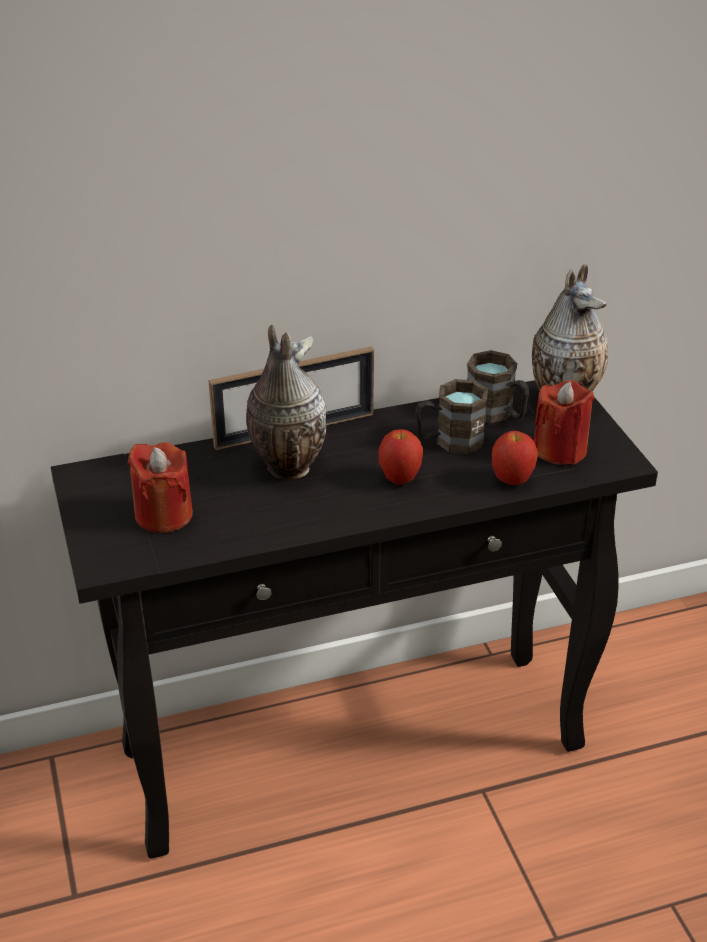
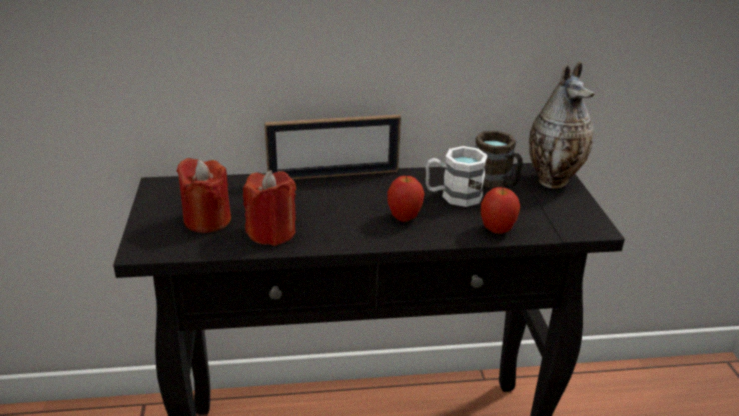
camera: 10 degrees right, 5 degrees down
vase [246,325,326,479] -> none
brown mug [415,379,488,454] -> white mug [426,146,488,207]
red candle [534,380,594,465] -> red candle moved to [243,170,296,246]

